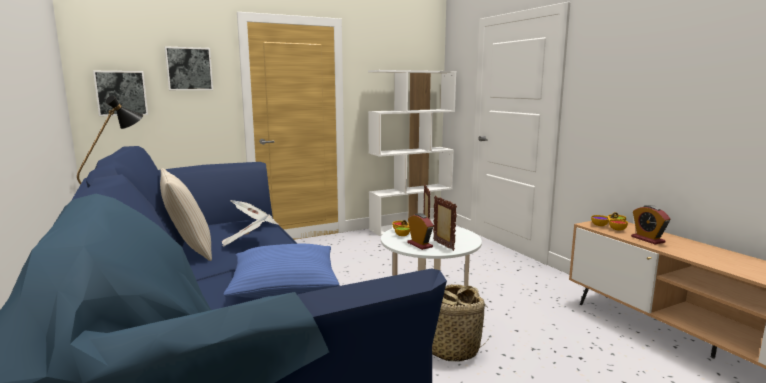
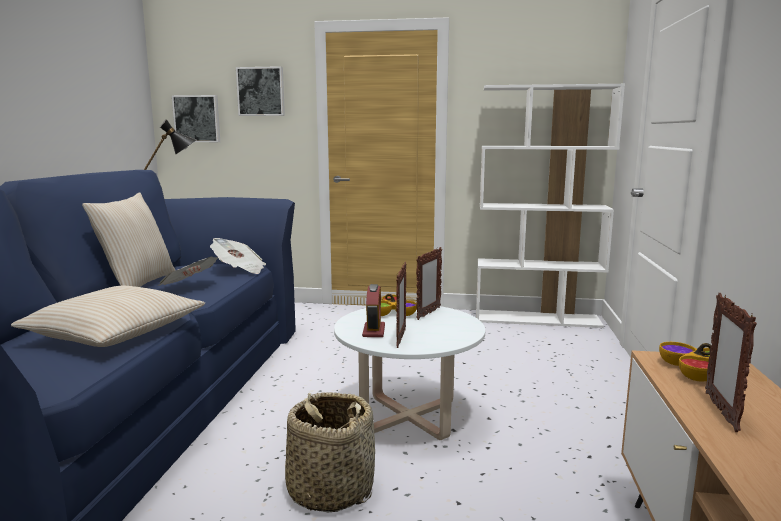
camera: 35 degrees right, 0 degrees up
blue pillow [223,244,339,298] -> beige pillow [11,286,205,347]
alarm clock [631,205,670,244] -> picture frame [705,293,757,432]

